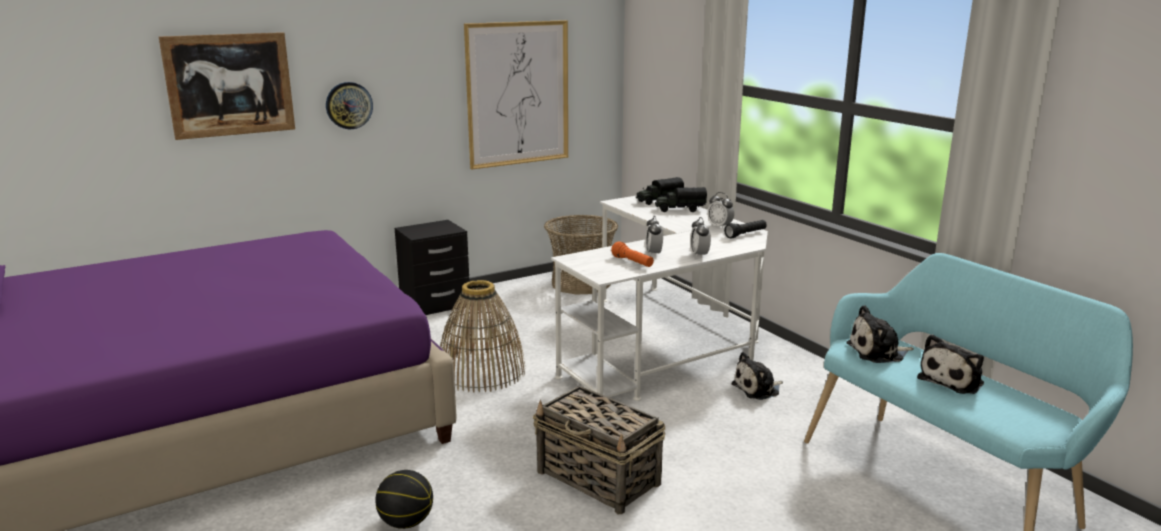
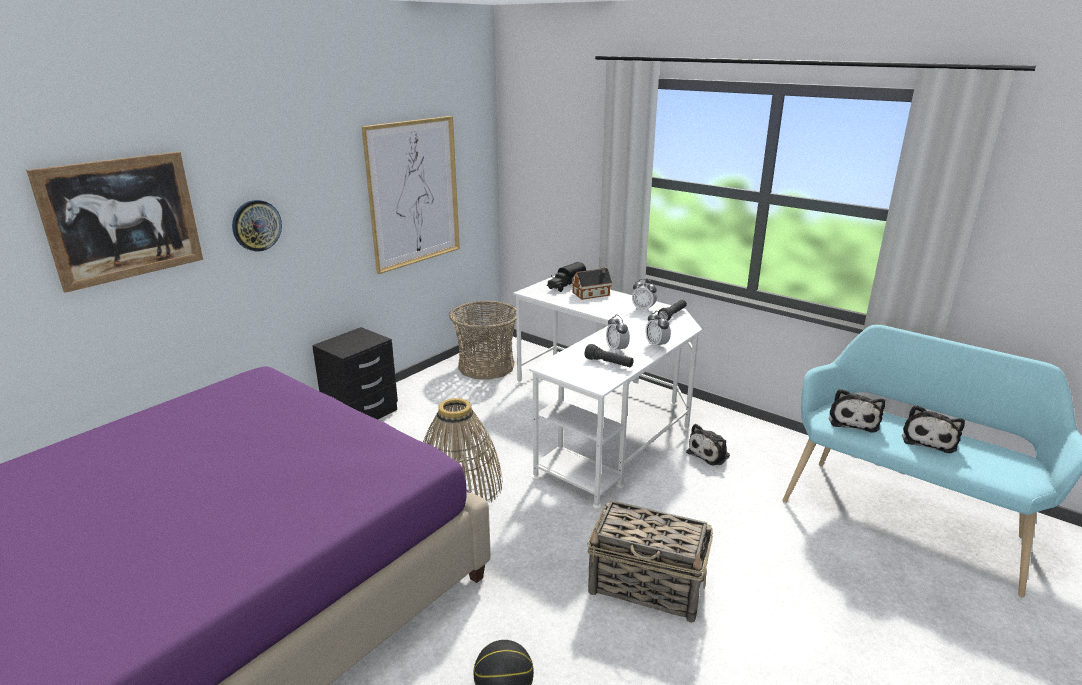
camera: 20 degrees left, 5 degrees up
orange flashlight [611,241,654,267] -> black flashlight [585,344,634,367]
toy truck [655,187,707,212] -> toy house [571,267,612,300]
plush toy [846,305,914,363] -> plush toy turned 45 degrees counterclockwise [829,389,885,432]

